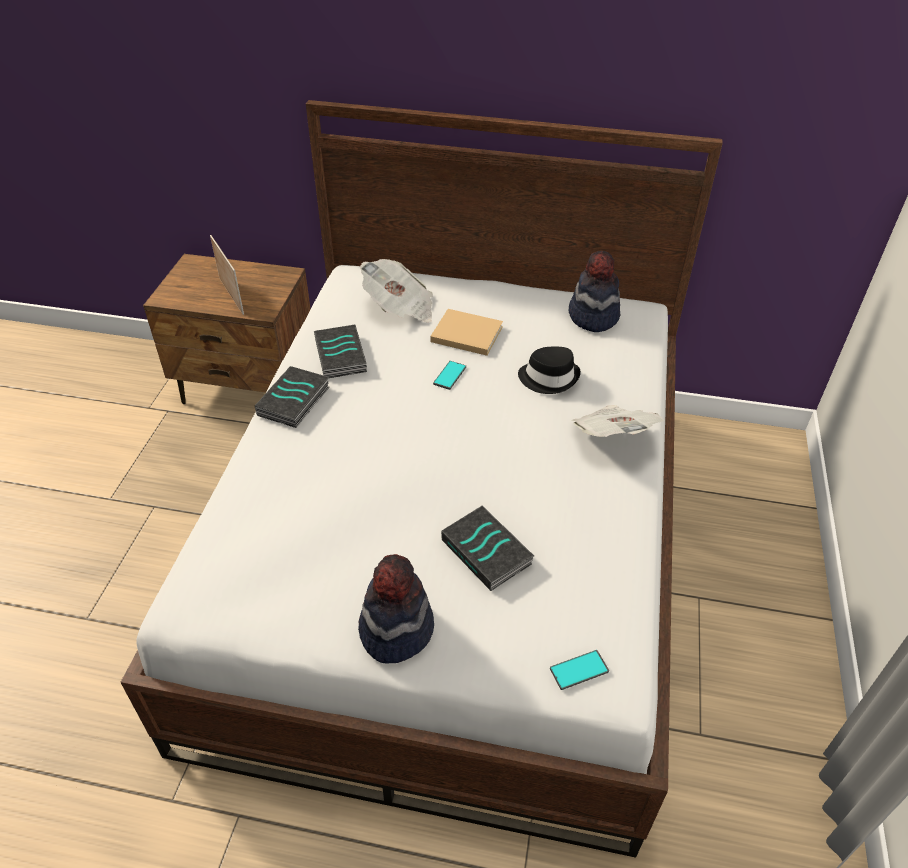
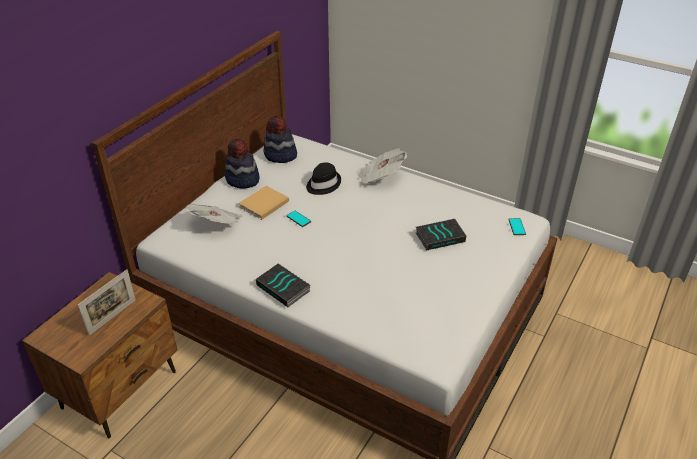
camera: 70 degrees left, 5 degrees down
picture frame [210,235,244,315] -> picture frame turned 135 degrees clockwise [78,269,136,336]
book [314,325,367,378] -> none
hat [358,554,434,664] -> hat moved to [225,139,260,188]

